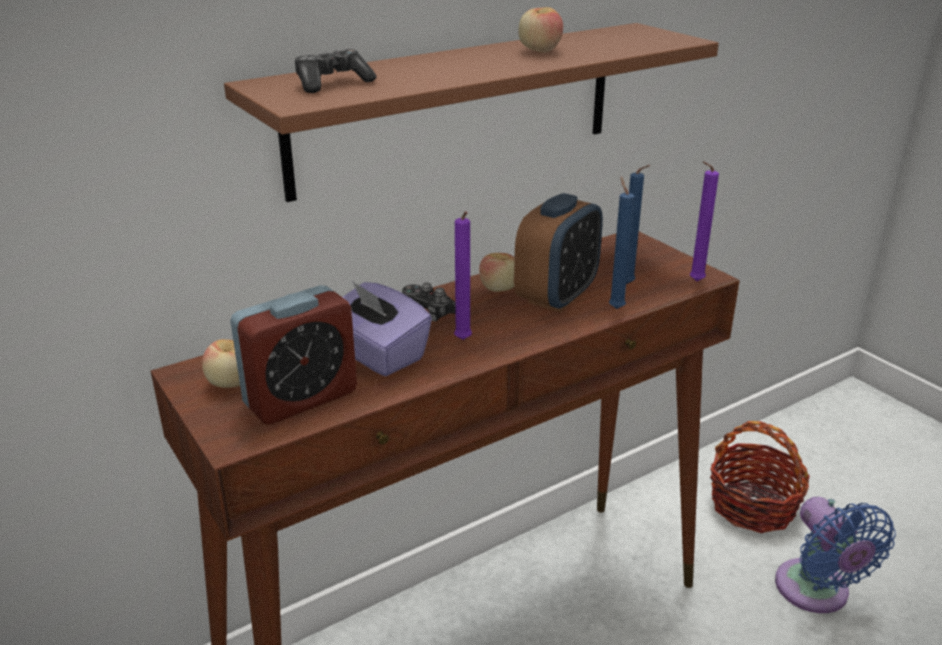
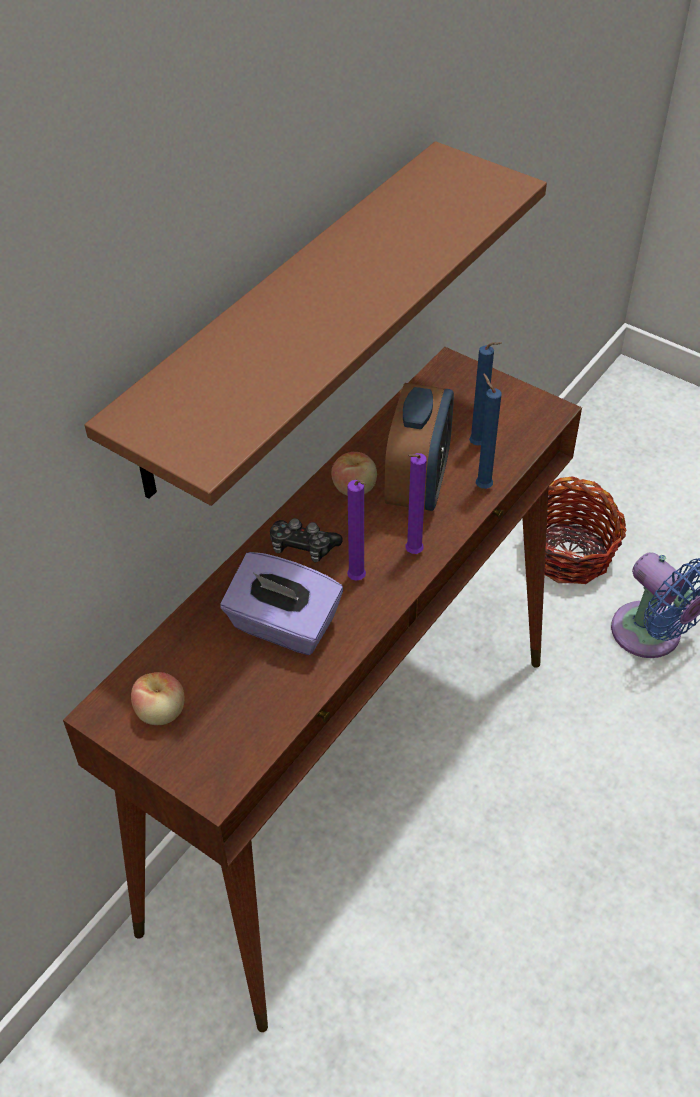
camera: 20 degrees left, 20 degrees up
alarm clock [230,285,357,424] -> none
game controller [295,49,376,93] -> none
apple [519,7,563,53] -> none
purple candle [689,161,719,281] -> purple candle moved to [405,453,427,554]

